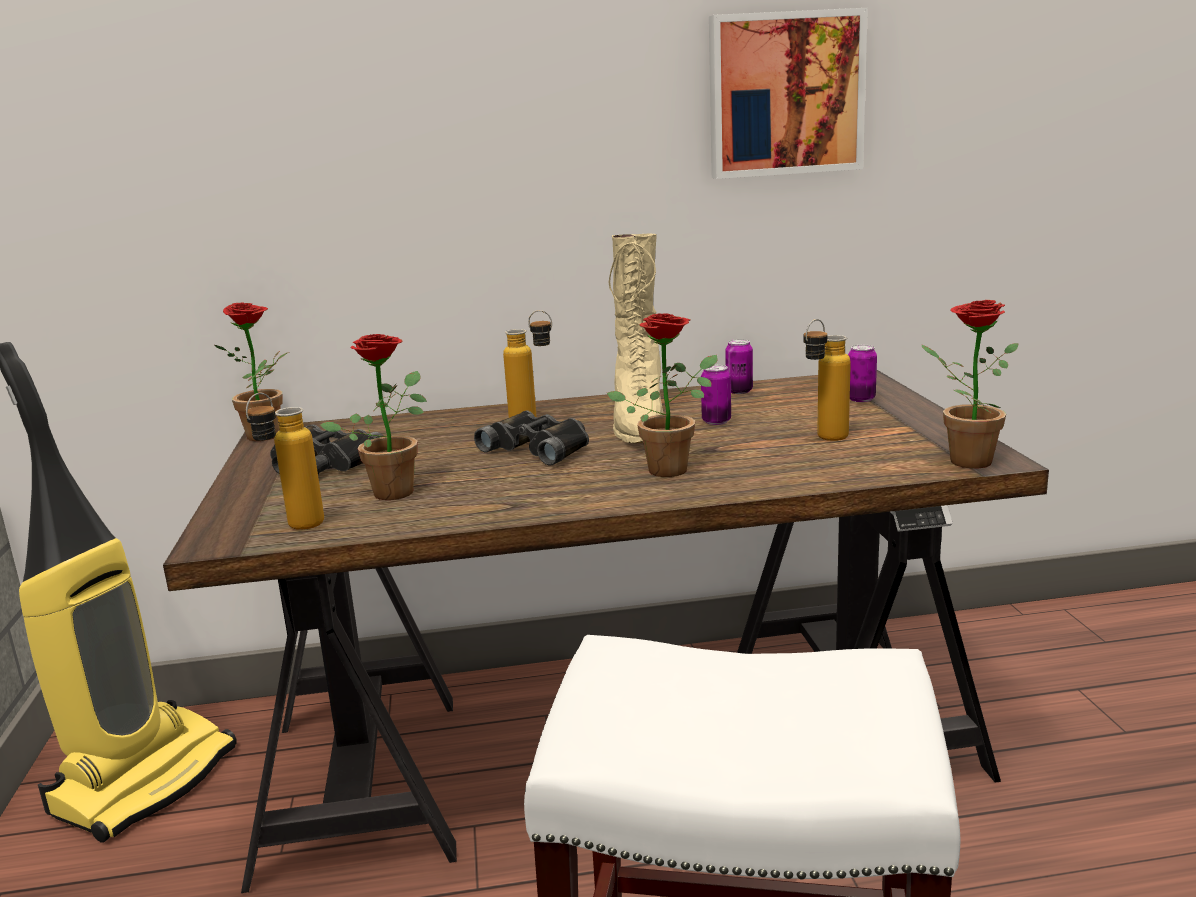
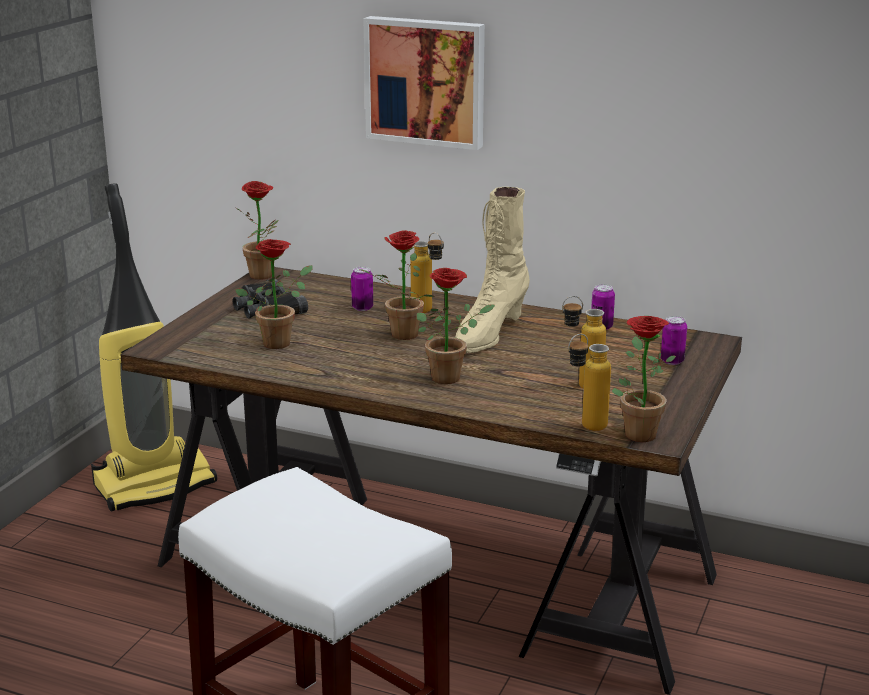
camera: 30 degrees right, 5 degrees up
bottle [246,392,324,530] -> bottle moved to [569,334,611,431]
black binoculars [474,411,589,465] -> potted plant [360,230,434,340]
can [701,365,731,425] -> can moved to [351,267,373,311]
picture [709,8,868,179] -> picture moved to [363,16,485,150]

